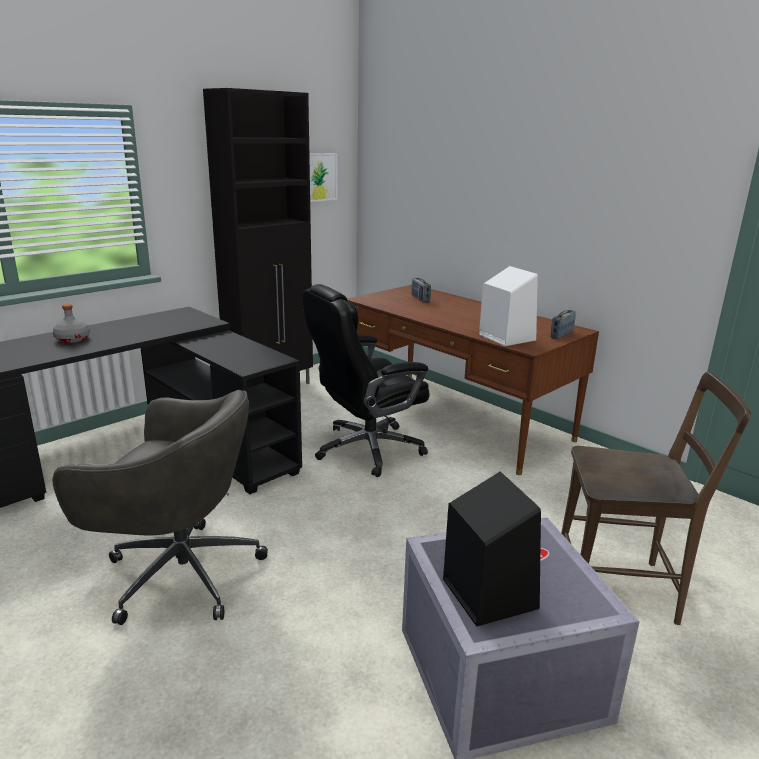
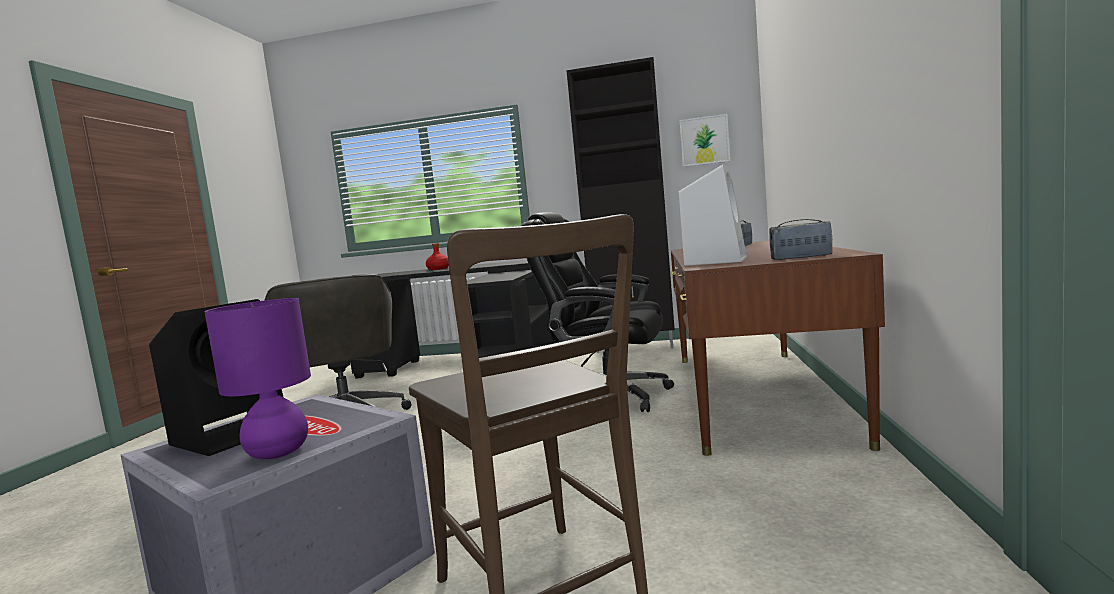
camera: 55 degrees right, 15 degrees down
grey bottle [53,304,90,343] -> red bottle [426,243,449,270]
none -> purple table lamp [204,298,311,459]

